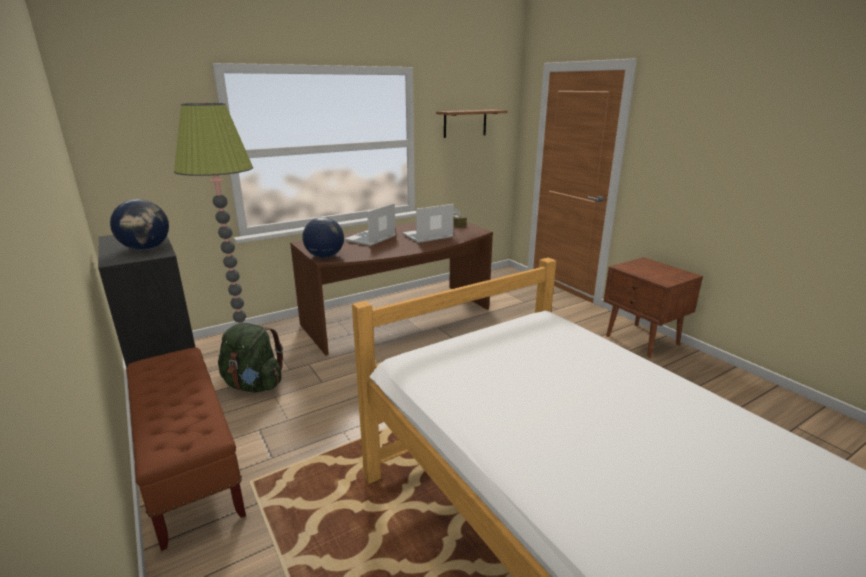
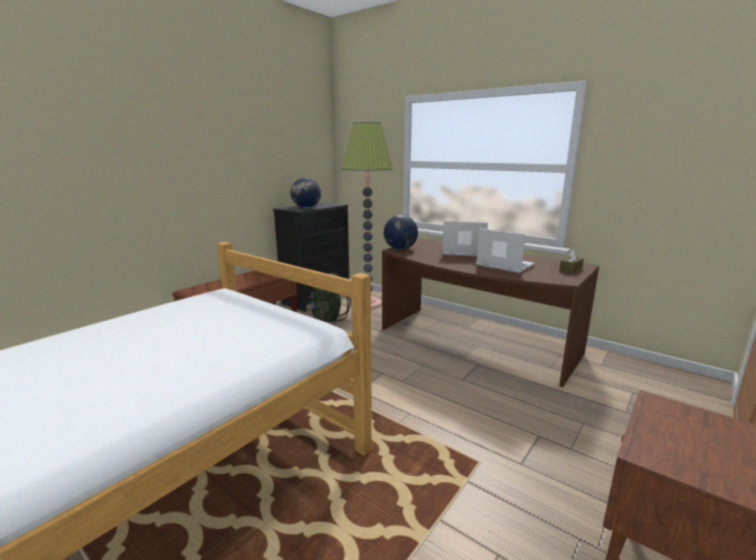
camera: 70 degrees right, 5 degrees down
shelf [436,110,507,138] -> none

